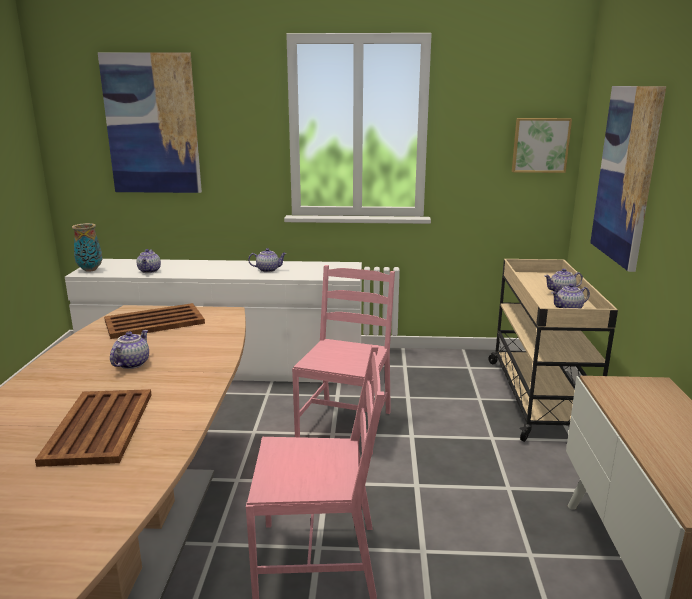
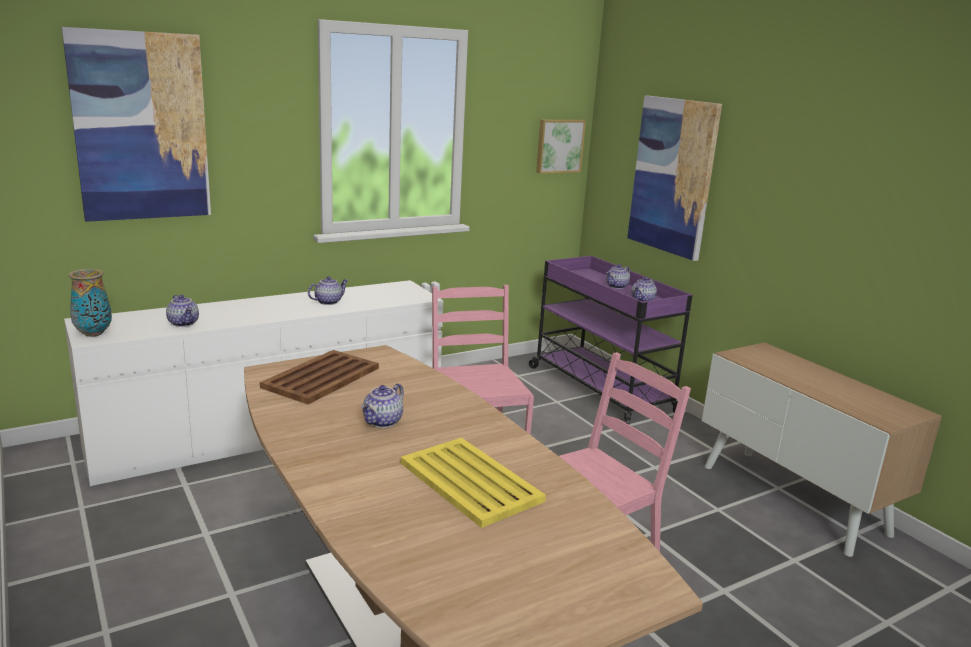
camera: 35 degrees left, 0 degrees up
brown tray [35,389,152,467] -> yellow tray [401,438,546,528]
teapot [110,330,149,369] -> teapot turned 135 degrees counterclockwise [361,383,404,428]
beige cart [488,259,618,442] -> purple cart [529,256,693,424]

